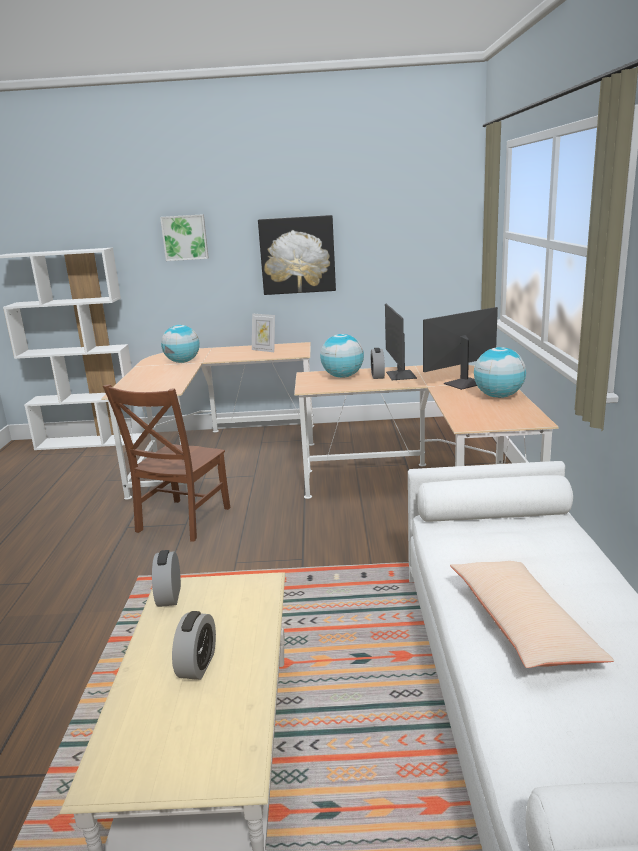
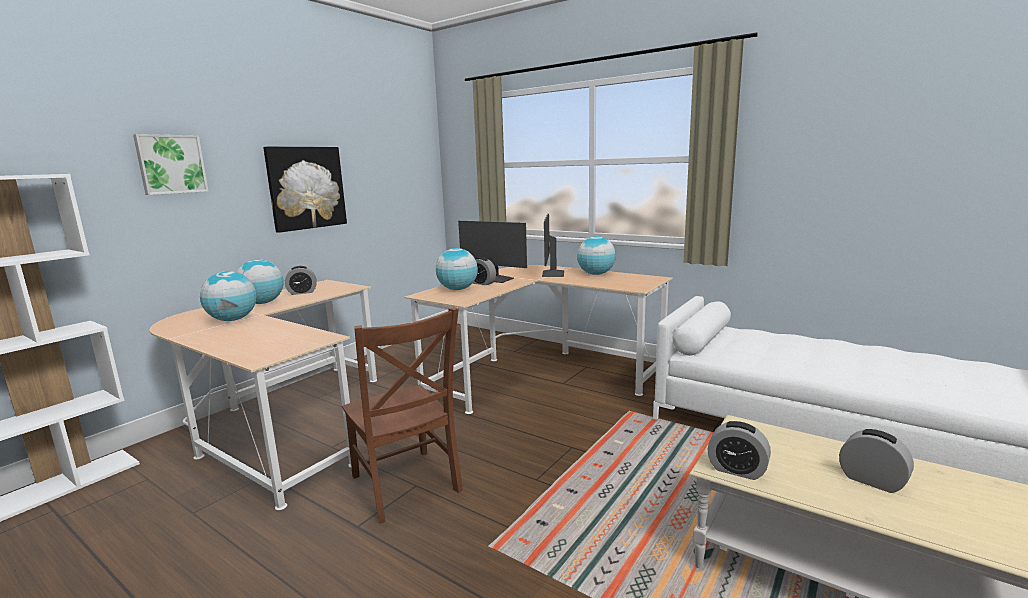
camera: 55 degrees left, 5 degrees down
picture frame [252,314,275,352] -> alarm clock [285,266,317,295]
beige pillow [450,561,614,668] -> none
none -> globe [237,259,284,304]

